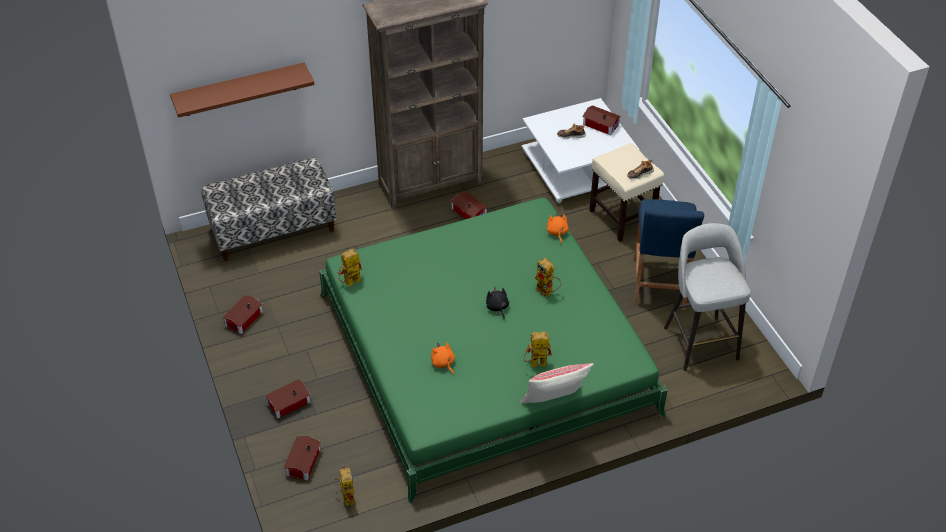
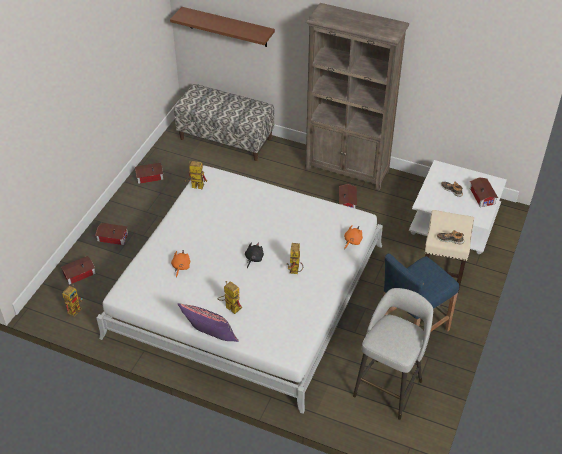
camera: 45 degrees right, 0 degrees up
green bed [319,197,668,503] -> white bed [96,165,383,414]
beige pillow [520,363,594,403] -> purple pillow [178,303,239,342]

